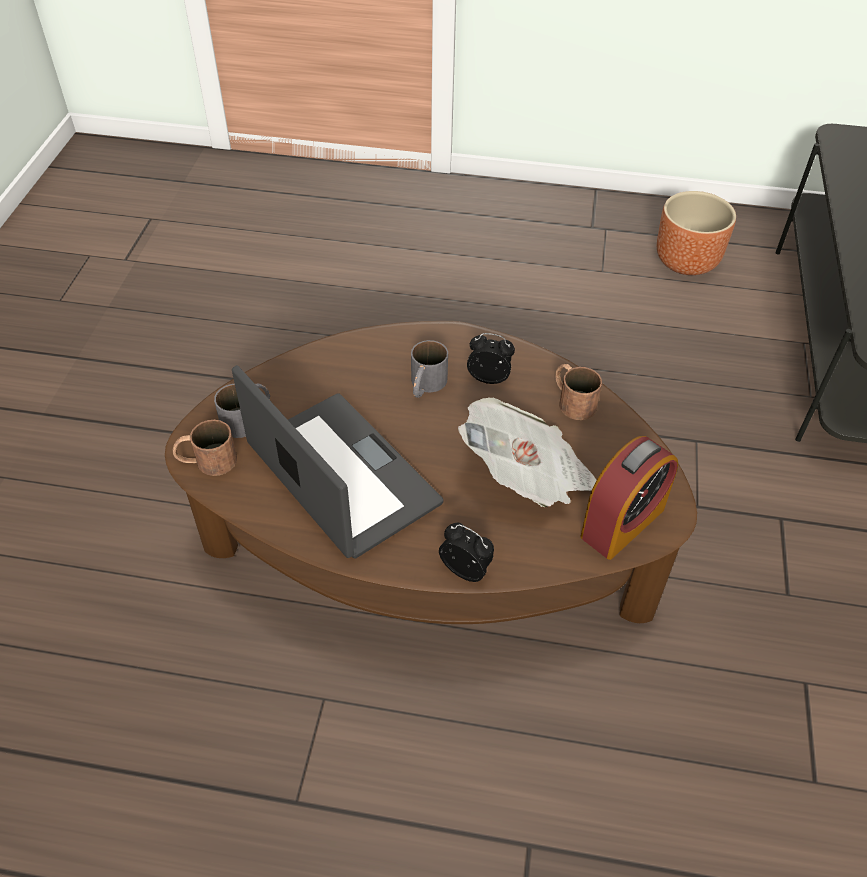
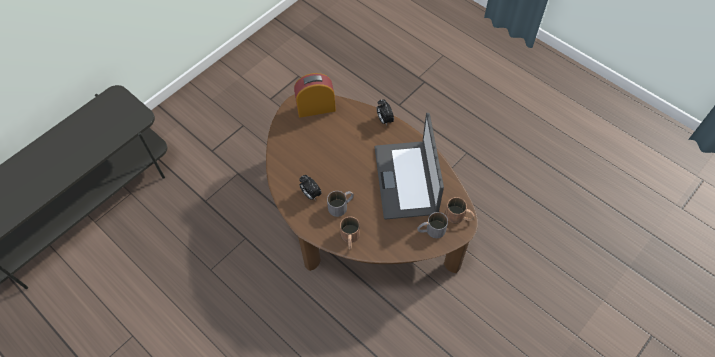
camera: 145 degrees left, 10 degrees up
newspaper [458,398,596,508] -> none
brown mug [555,364,602,420] -> brown mug moved to [340,217,360,249]
brown planter [657,191,736,275] -> none

